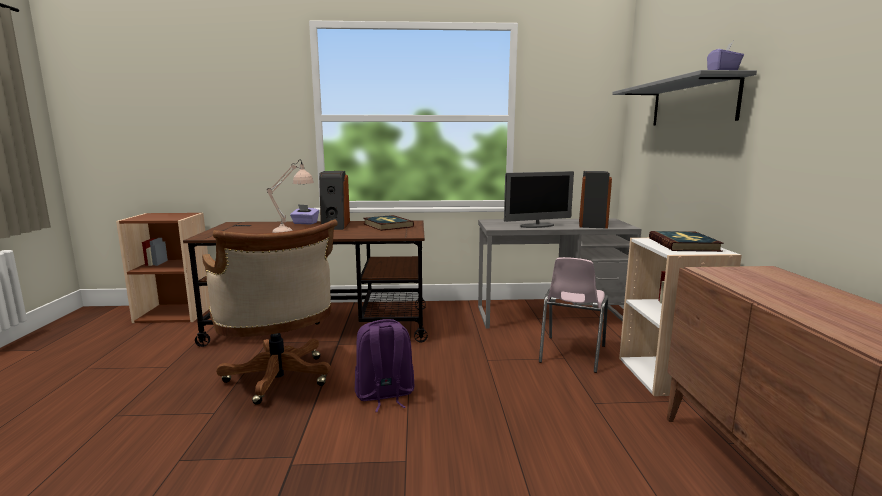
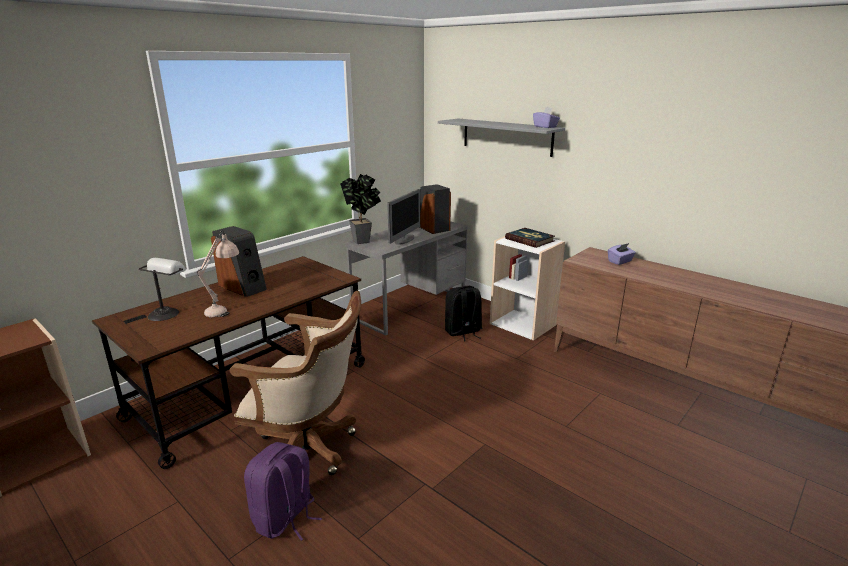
camera: 45 degrees left, 10 degrees up
purple tissue box [290,204,319,224] -> purple tissue box moved to [608,243,636,265]
purple backpack [355,319,415,412] -> purple backpack moved to [244,442,322,541]
book [363,215,414,231] -> none
pink chair [539,257,608,373] -> black backpack [445,286,482,342]
none -> table lamp [139,258,186,321]
none -> potted plant [340,174,381,244]

